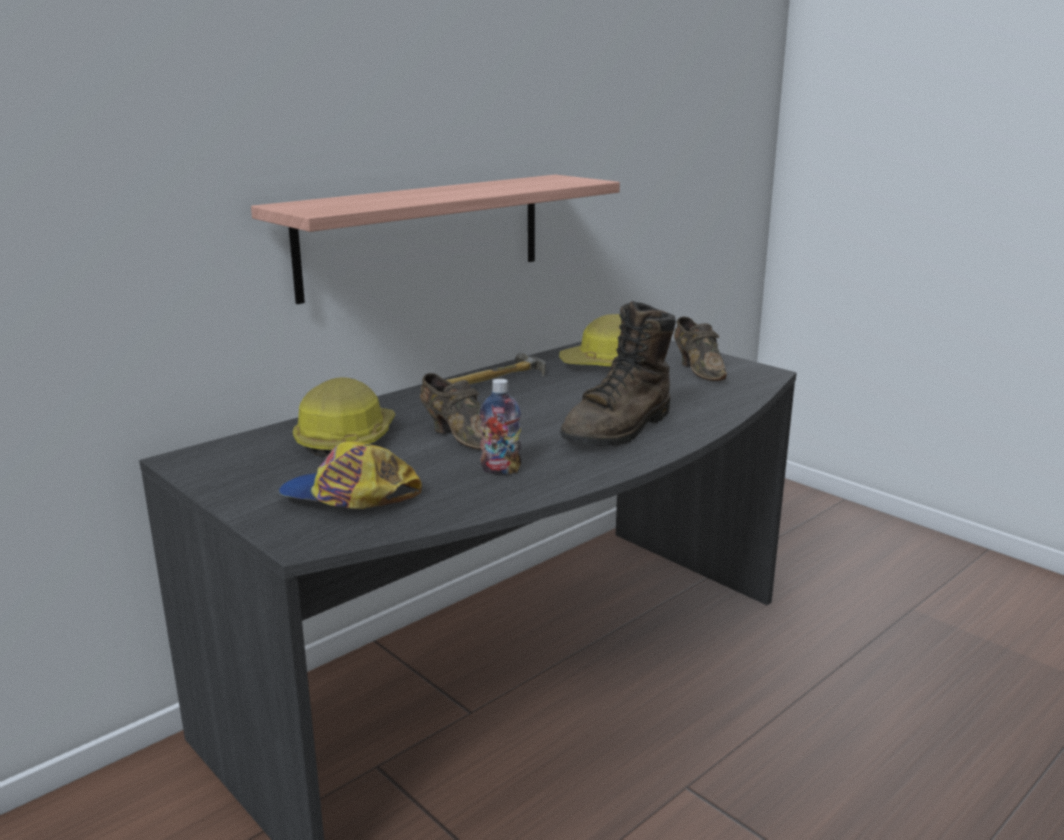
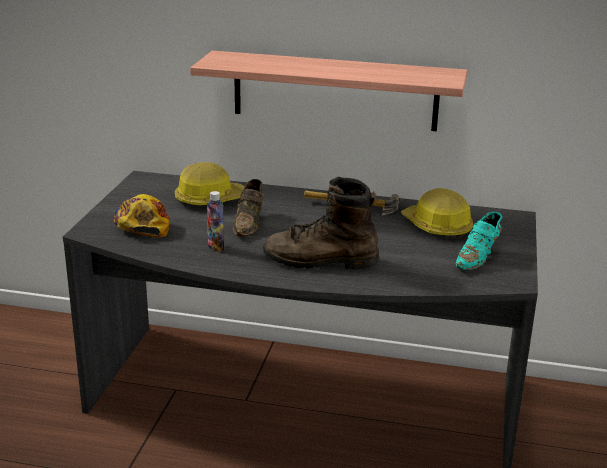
camera: 55 degrees right, 5 degrees up
brown shoe [674,317,727,381] -> turquoise shoe [456,212,502,270]

